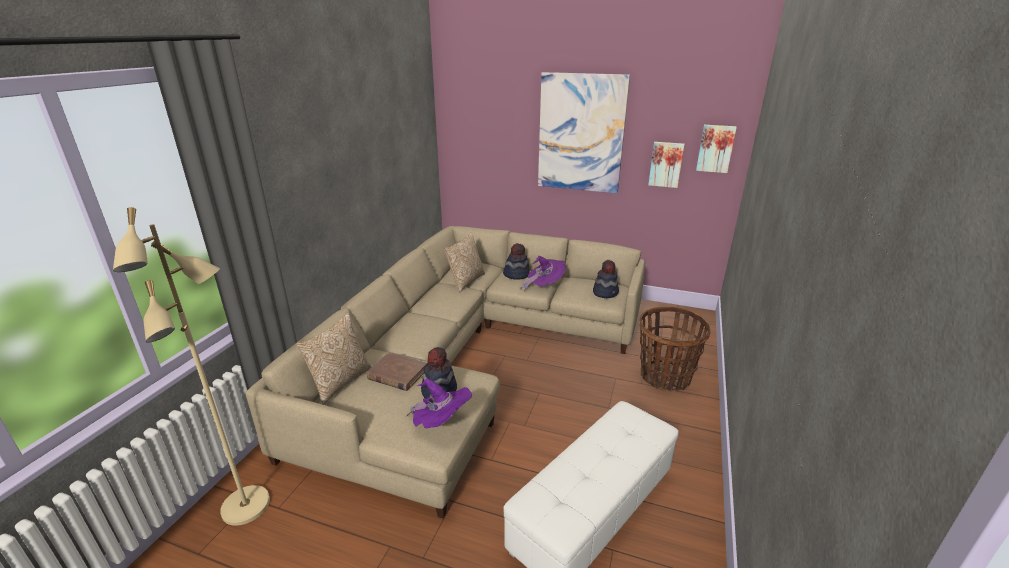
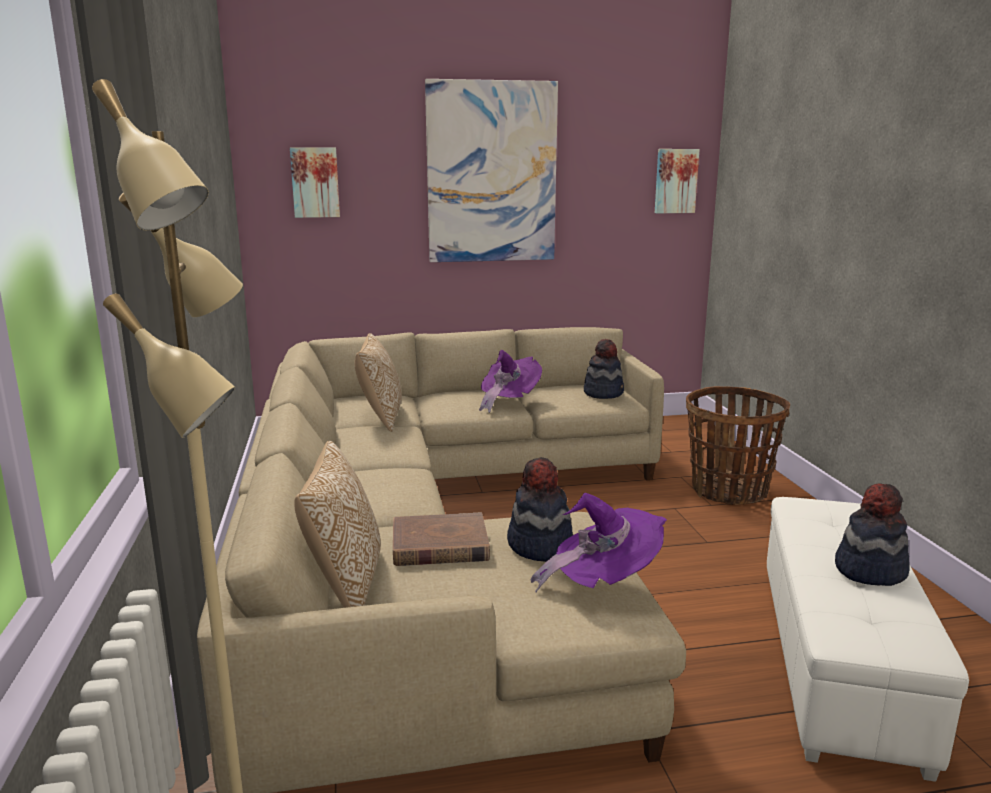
camera: 30 degrees left, 10 degrees down
hat [503,243,530,280] -> hat moved to [835,483,909,586]
picture [648,142,684,188] -> picture moved to [290,147,340,218]

